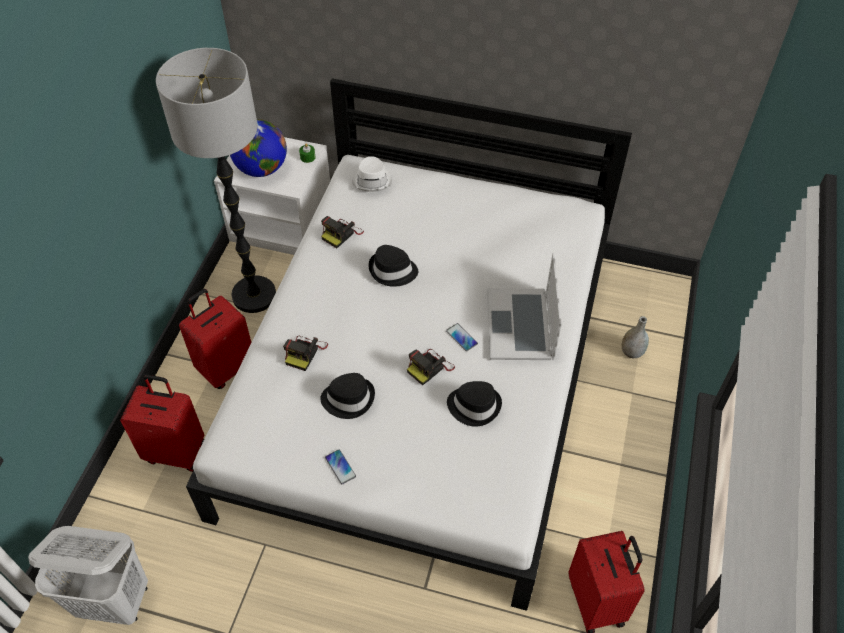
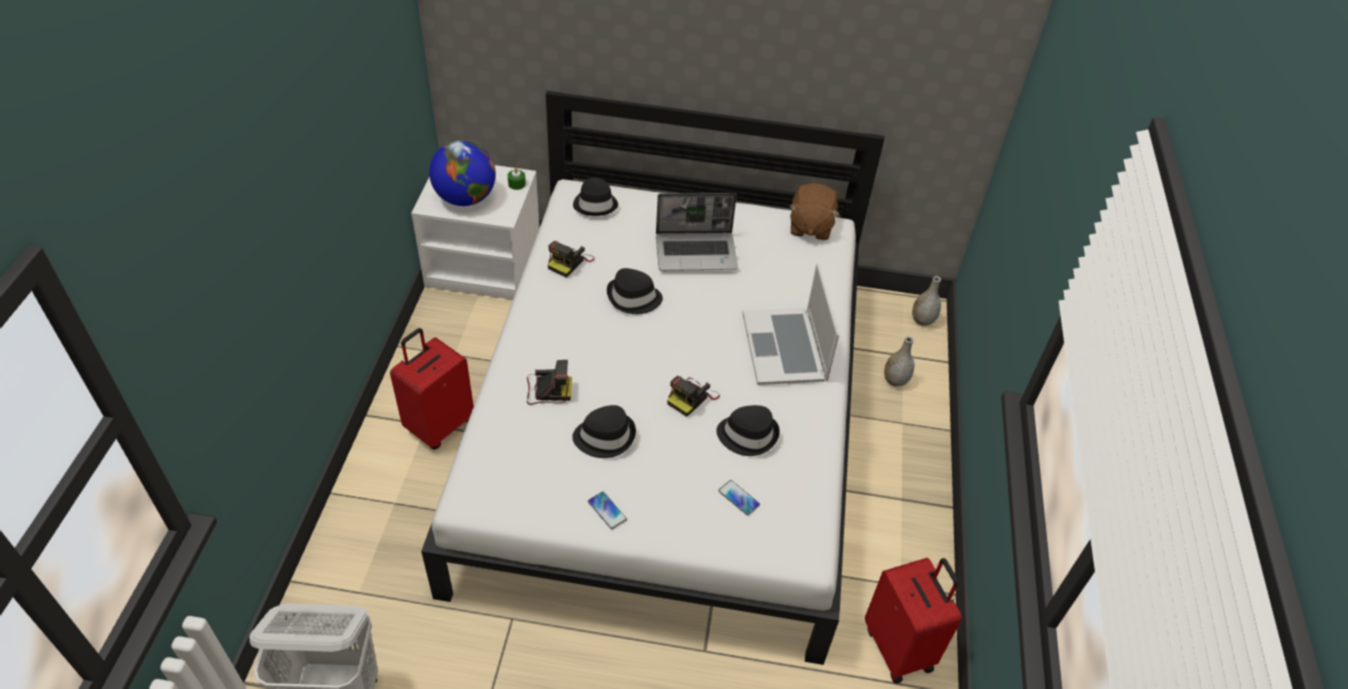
camera: 10 degrees left, 5 degrees down
red suitcase [120,375,204,472] -> none
floor lamp [156,48,276,313] -> none
camera [283,336,328,371] -> camera turned 105 degrees counterclockwise [527,360,572,405]
white hat [352,156,392,192] -> black hat [573,177,618,216]
phone [446,323,478,351] -> phone moved to [718,480,760,515]
none -> laptop [656,193,738,271]
none -> brown plush toy [789,183,840,240]
none -> grey vase [912,276,941,326]

